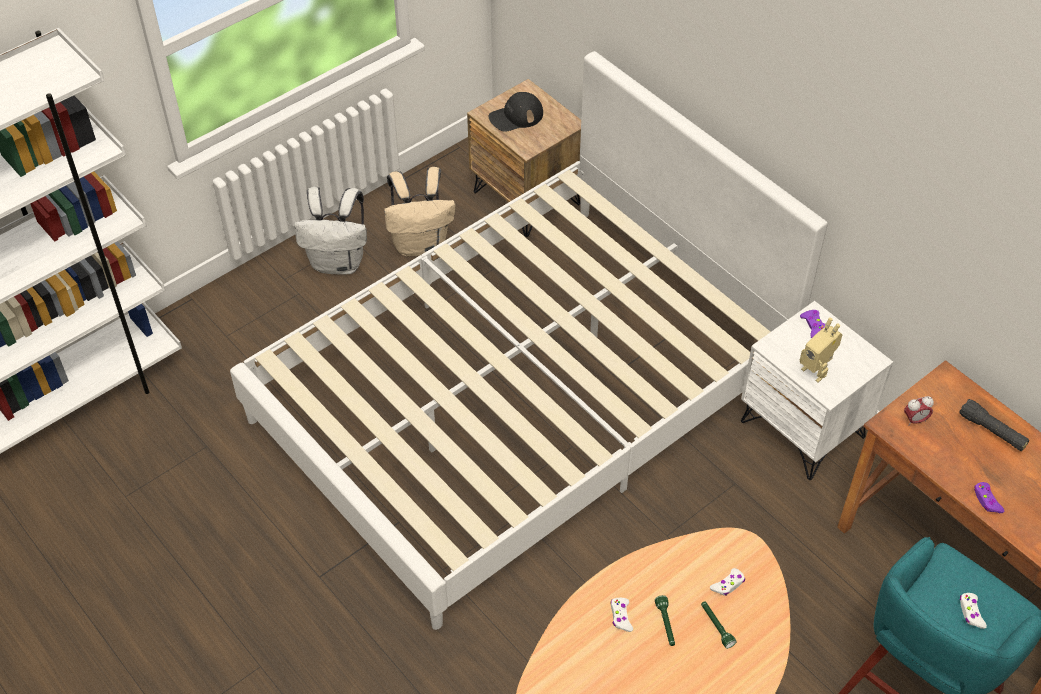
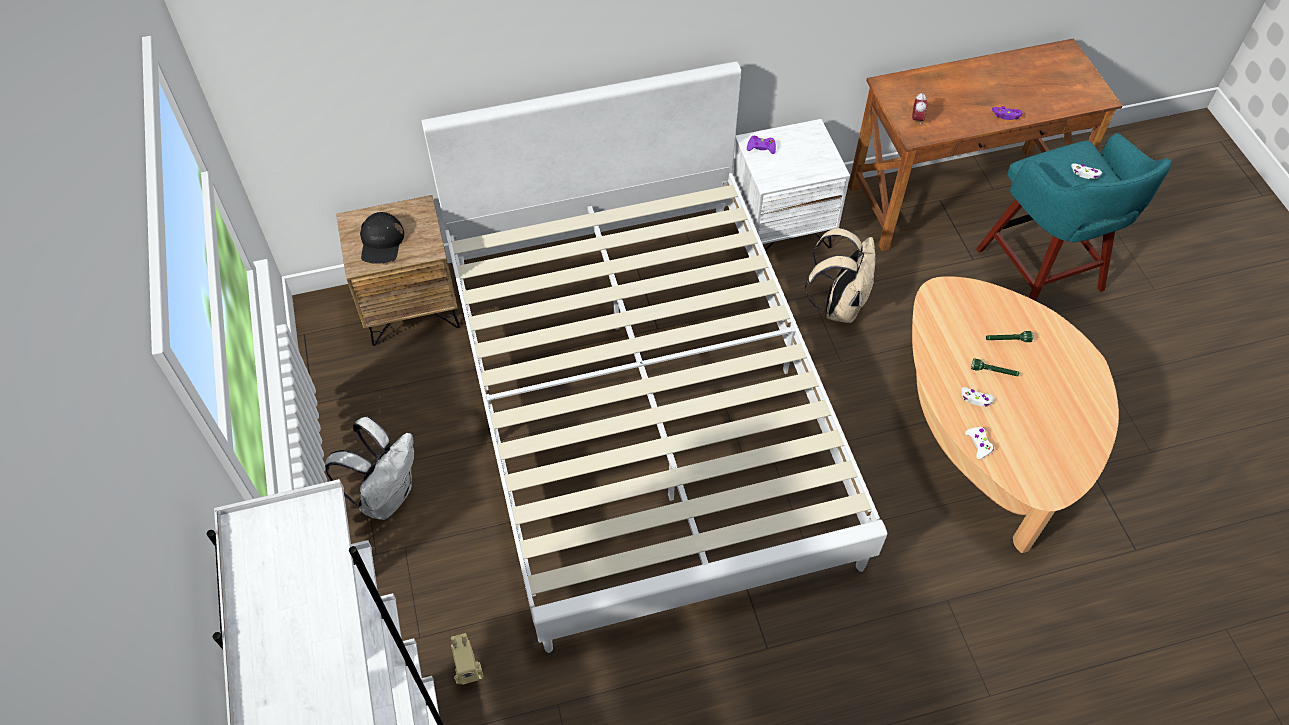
camera: 65 degrees left, 5 degrees up
beige backpack [384,167,456,257] -> beige backpack moved to [805,228,875,323]
white game controller [710,568,745,596] -> white game controller moved to [965,427,994,459]
toy robot [800,317,843,383] -> toy robot moved to [451,633,484,685]
black flashlight [959,399,1029,451] -> none

